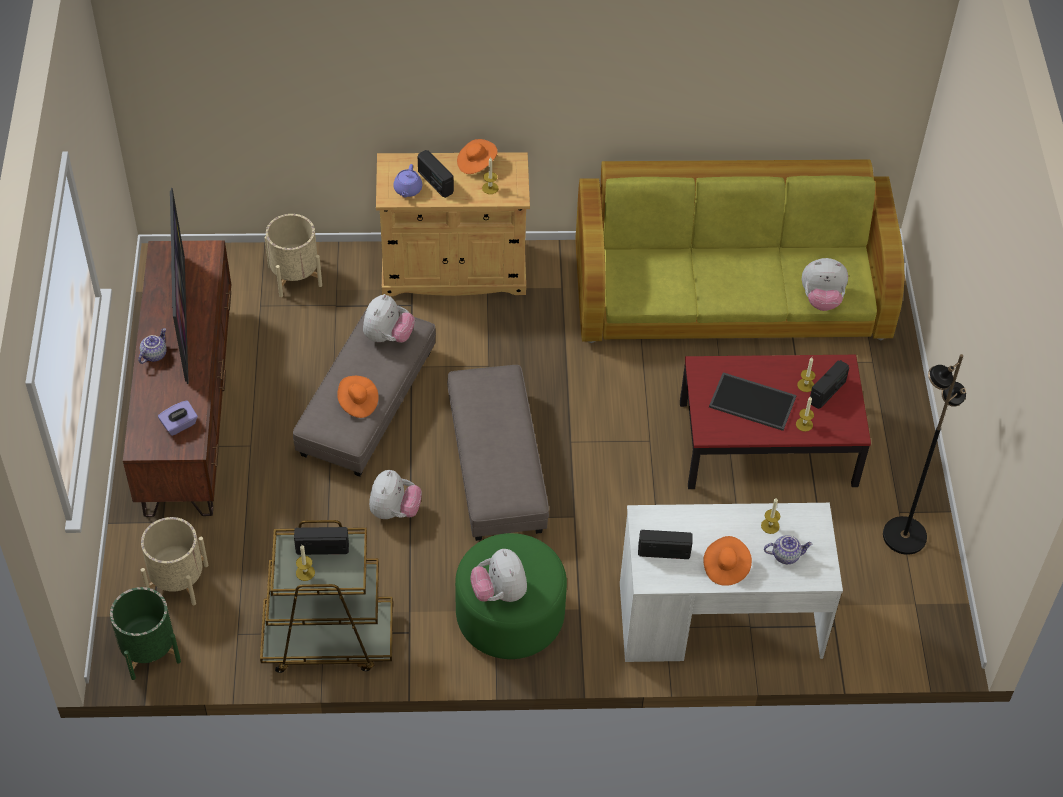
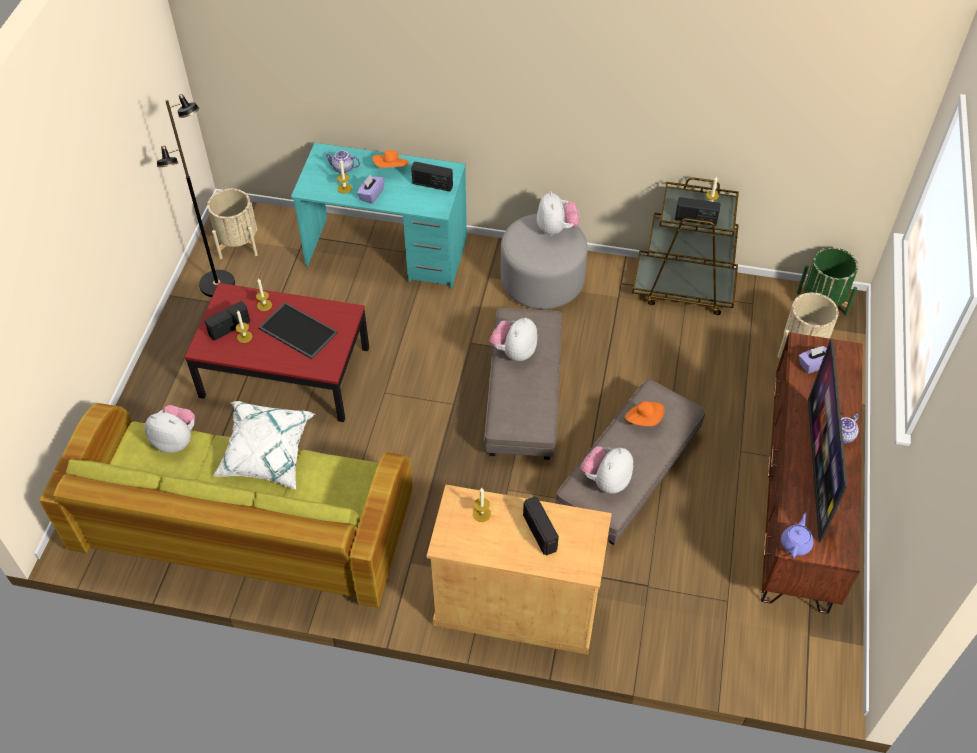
camera: 165 degrees left, 0 degrees up
beige planter [265,214,322,297] -> beige planter moved to [207,189,258,259]
plush toy [369,470,422,519] -> plush toy moved to [490,318,537,361]
purple teapot [393,164,422,197] -> purple teapot moved to [781,513,814,558]
green ottoman [455,533,567,659] -> grey ottoman [500,214,588,309]
orange hat [457,139,497,174] -> none
white desk [620,503,843,662] -> turquoise desk [291,143,467,288]
none -> white pillow [213,401,315,490]
none -> purple tissue box [357,174,385,204]

